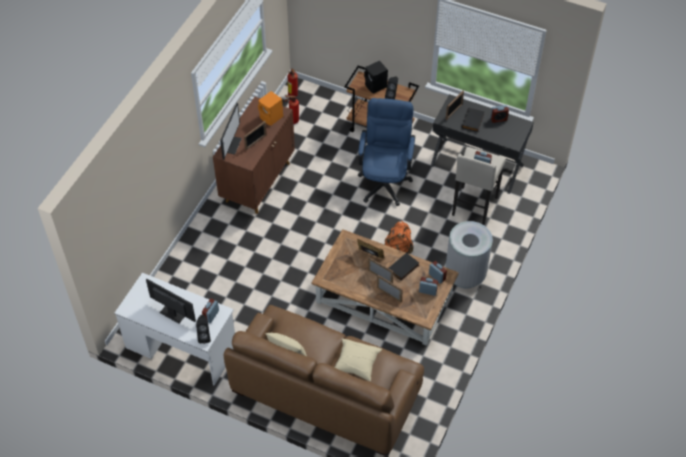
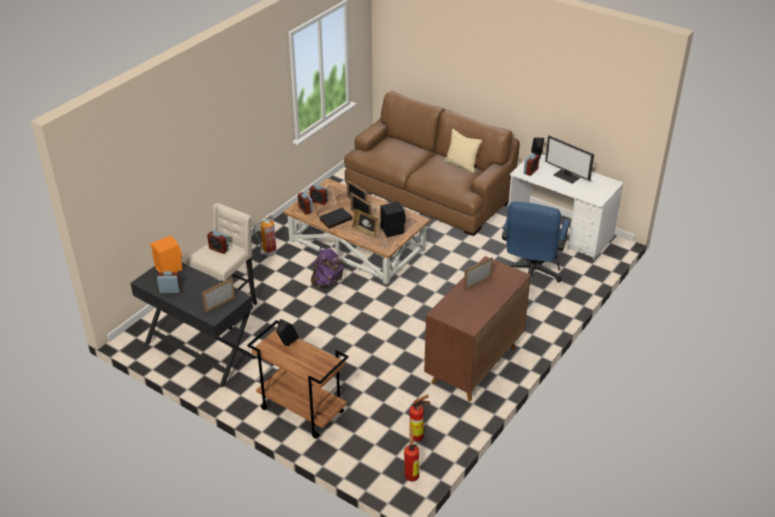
camera: 170 degrees left, 15 degrees down
monitor [220,103,242,160] -> none
orange speaker [258,91,283,126] -> orange speaker moved to [151,236,183,273]
beige pillow [335,339,382,381] -> none
blue office chair [358,98,415,206] -> blue office chair moved to [502,201,569,283]
black speaker [364,61,388,94] -> black speaker moved to [380,201,406,238]
orange backpack [385,221,413,254] -> purple backpack [311,247,344,288]
grey trash can [445,221,493,288] -> fire extinguisher [253,212,277,256]
black book [462,108,485,132] -> none

